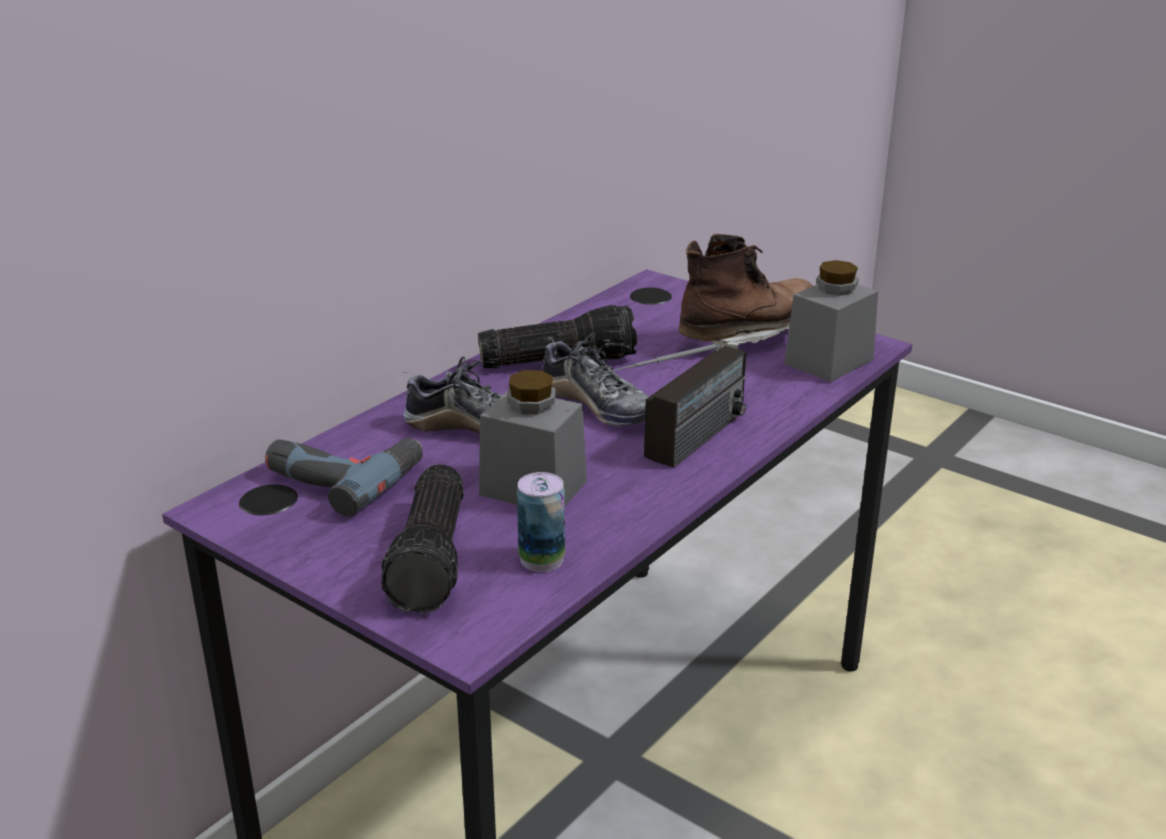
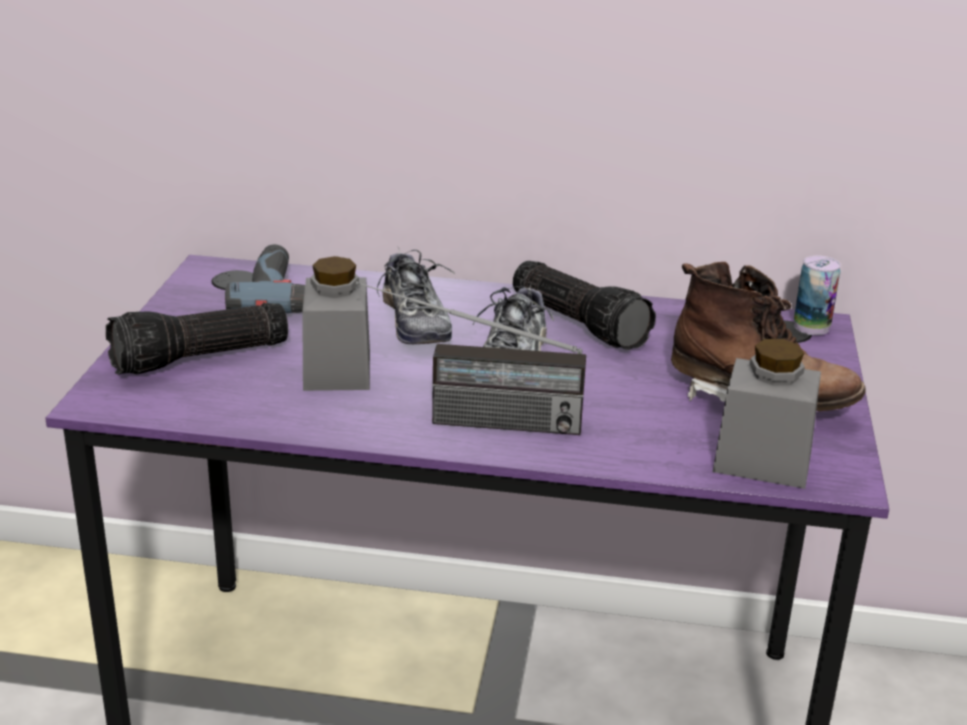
camera: 60 degrees right, 0 degrees up
can [517,472,565,572] -> can moved to [794,255,841,335]

